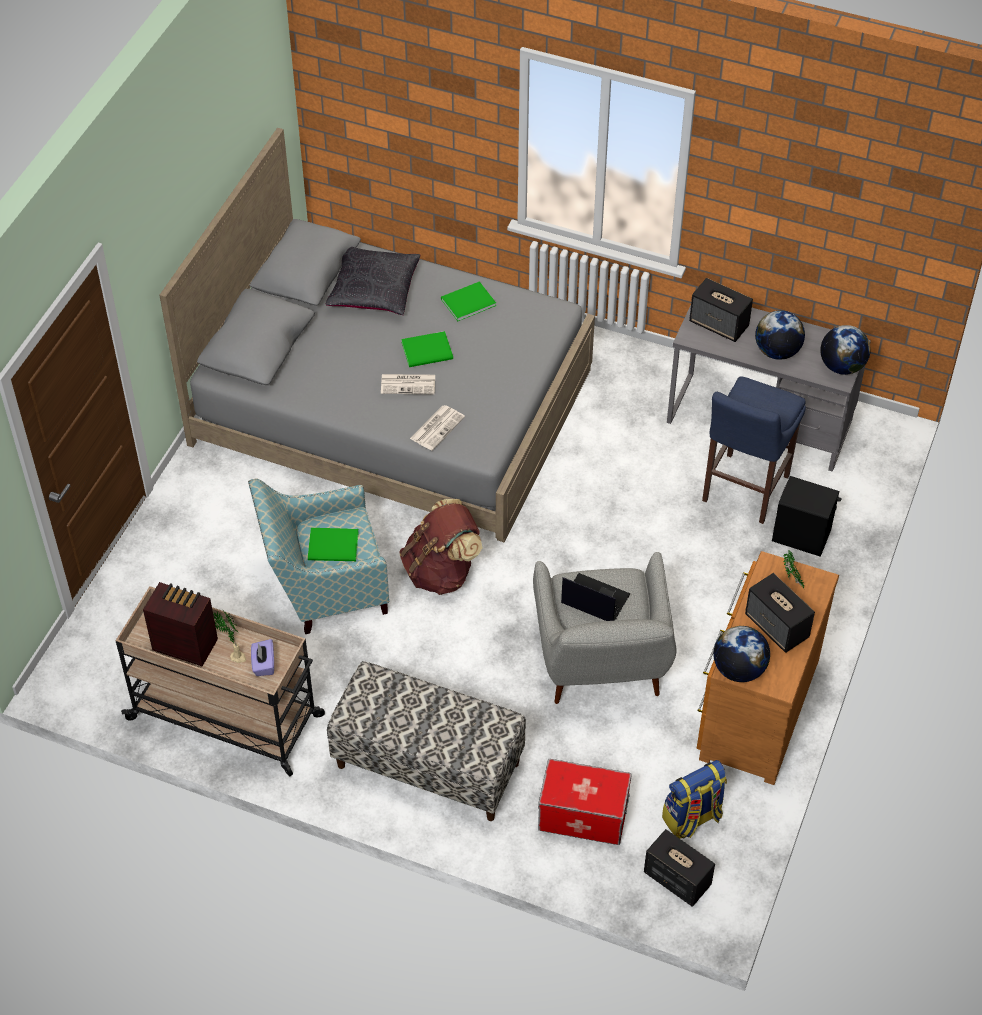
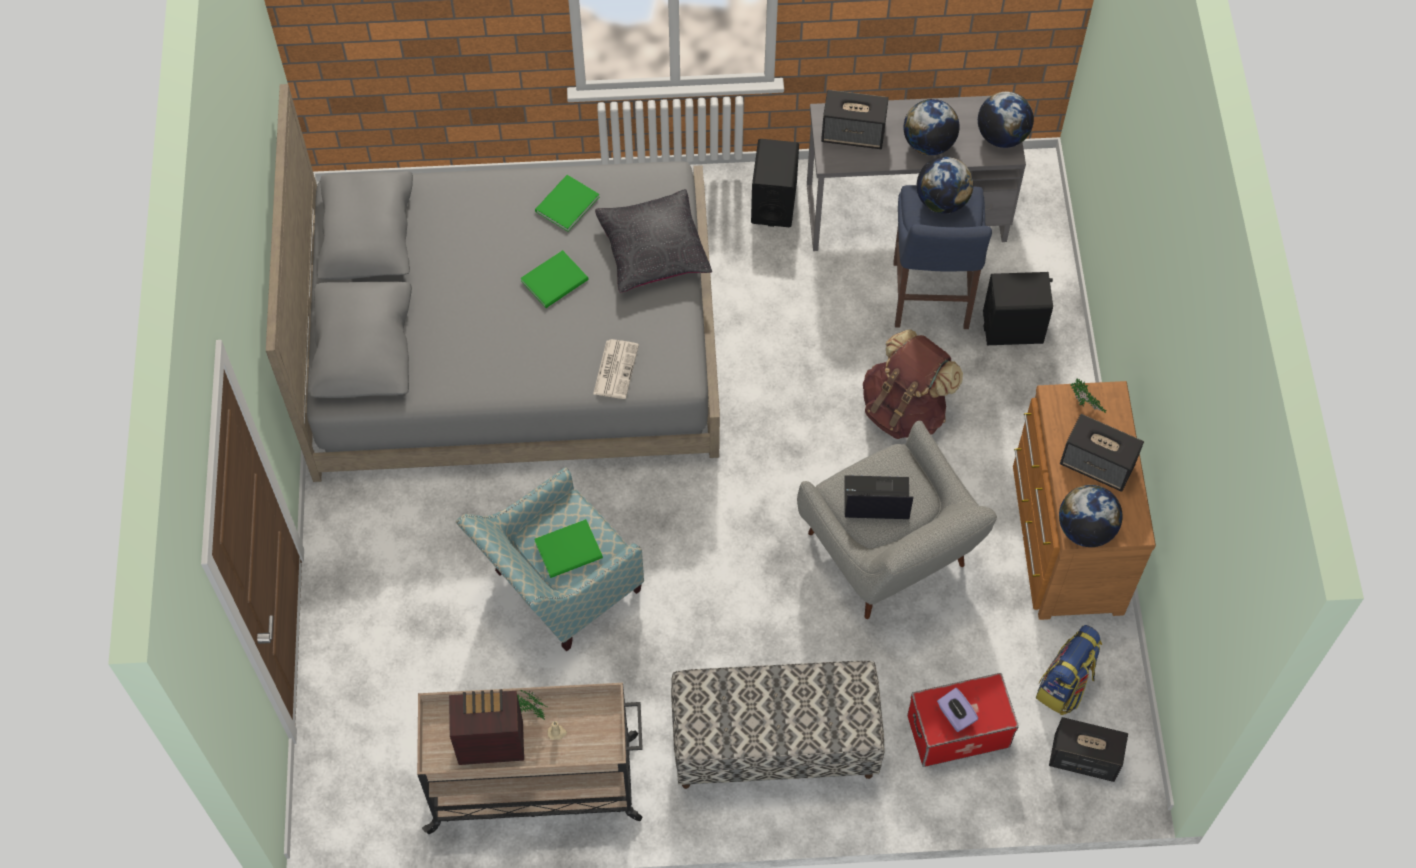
camera: 25 degrees left, 10 degrees up
purple tissue box [251,639,274,676] -> purple tissue box moved to [937,688,979,732]
black pillow [326,247,420,315] -> black pillow moved to [595,189,712,293]
newspaper [381,374,435,394] -> none
brown backpack [399,499,482,595] -> brown backpack moved to [863,329,963,439]
none -> black speaker [751,139,799,227]
none -> globe [917,157,973,214]

